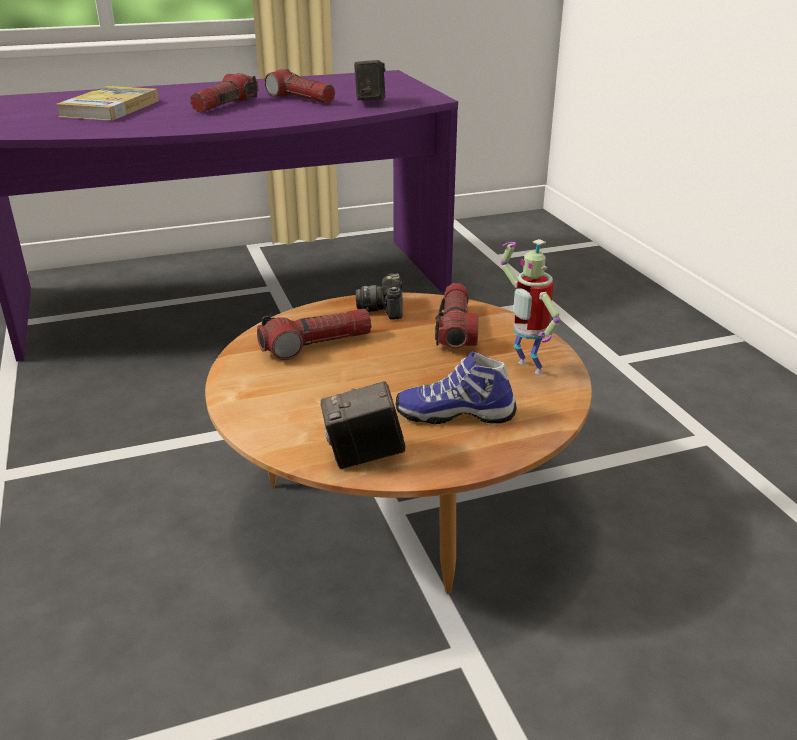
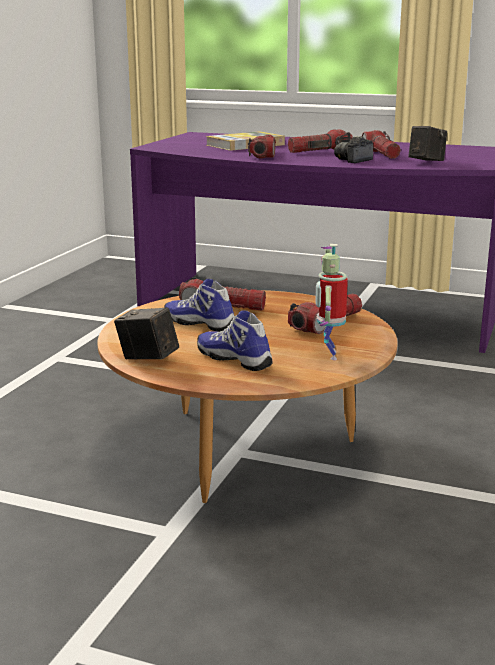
camera: 40 degrees right, 10 degrees down
camera [356,273,403,320] -> camera moved to [334,136,373,163]
none -> shoe [164,279,235,332]
none -> flashlight [248,135,276,159]

